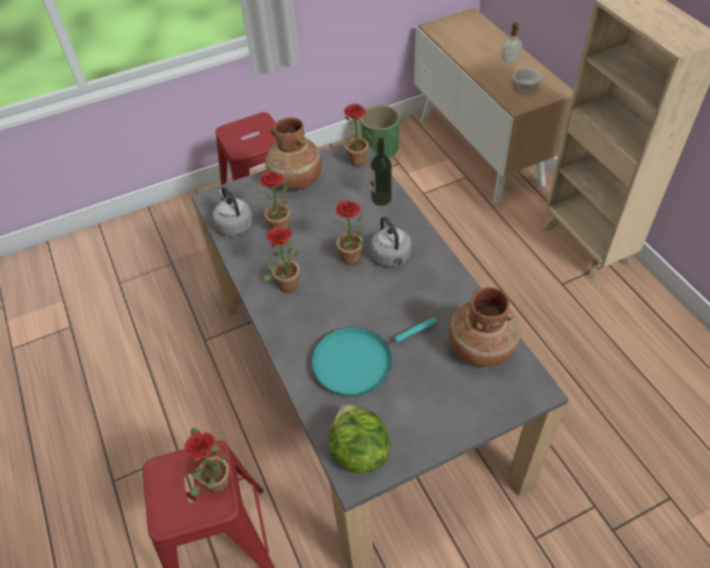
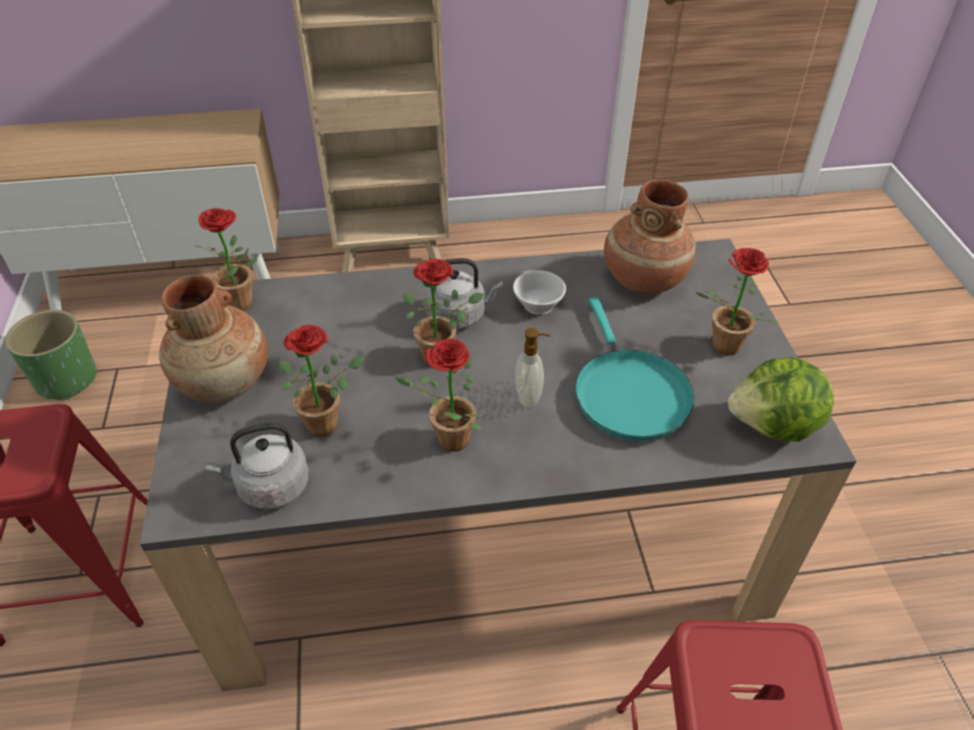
camera: 75 degrees left, 5 degrees down
potted plant [185,427,229,496] -> potted plant moved to [695,248,779,355]
bottle [370,138,392,206] -> none
soap dispenser [501,22,522,63] -> soap dispenser moved to [515,328,550,408]
white cup [513,68,541,91] -> white cup moved to [513,270,566,315]

